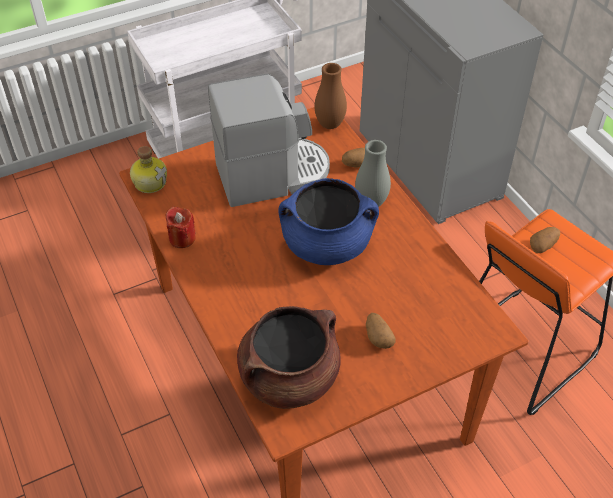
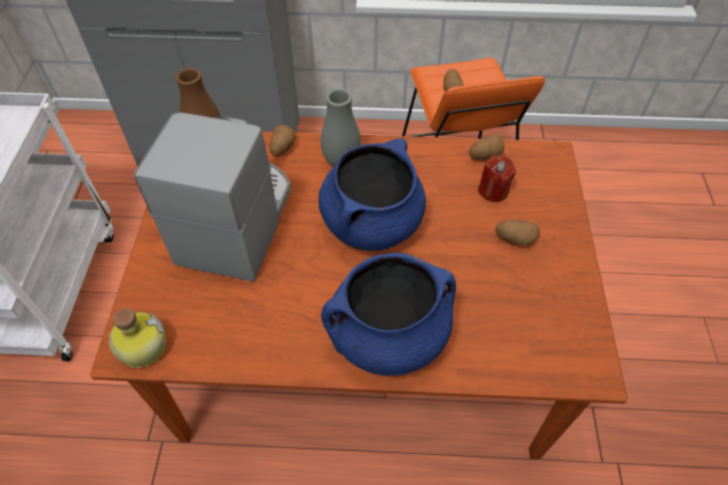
camera: 60 degrees left, 5 degrees up
red candle [165,207,196,248] -> red candle moved to [478,156,516,202]
brown cooking pot [237,306,341,409] -> none
none -> blue cooking pot [321,253,456,376]
none -> potato [469,135,504,160]

